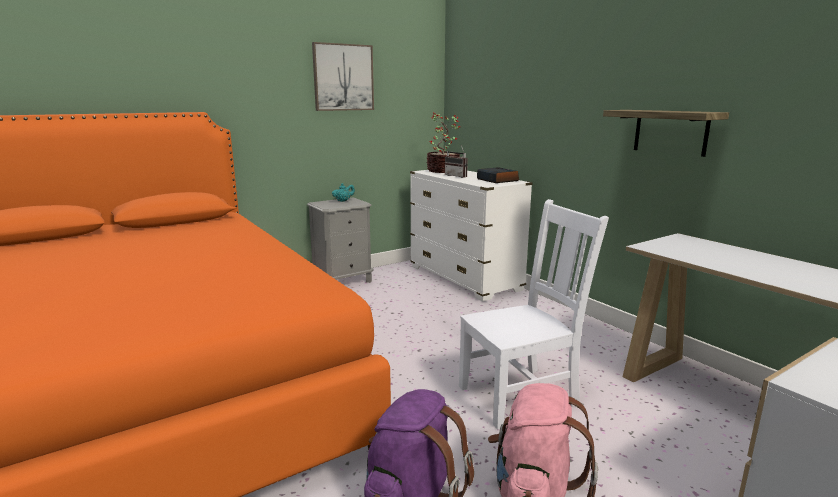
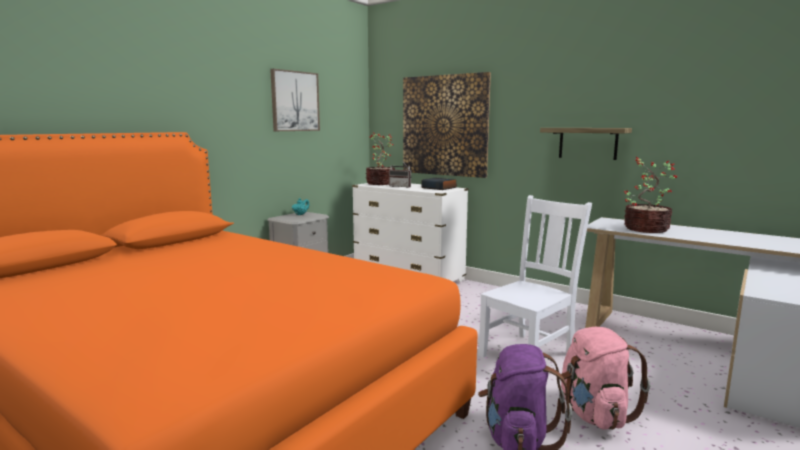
camera: 20 degrees left, 5 degrees down
none -> picture [403,72,491,178]
none -> potted plant [624,157,677,233]

